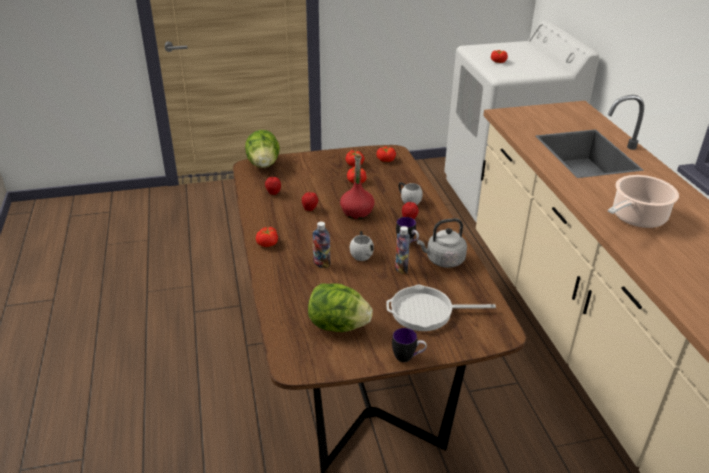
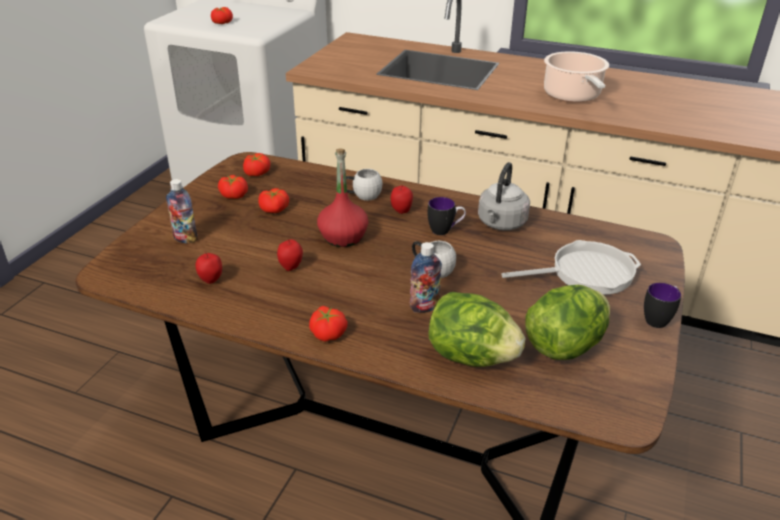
camera: 55 degrees left, 0 degrees up
lettuce [245,130,280,168] -> lettuce moved to [428,292,525,367]
frying pan [386,285,496,331] -> frying pan turned 135 degrees counterclockwise [502,240,641,295]
bottle [395,226,410,274] -> bottle moved to [166,179,198,243]

